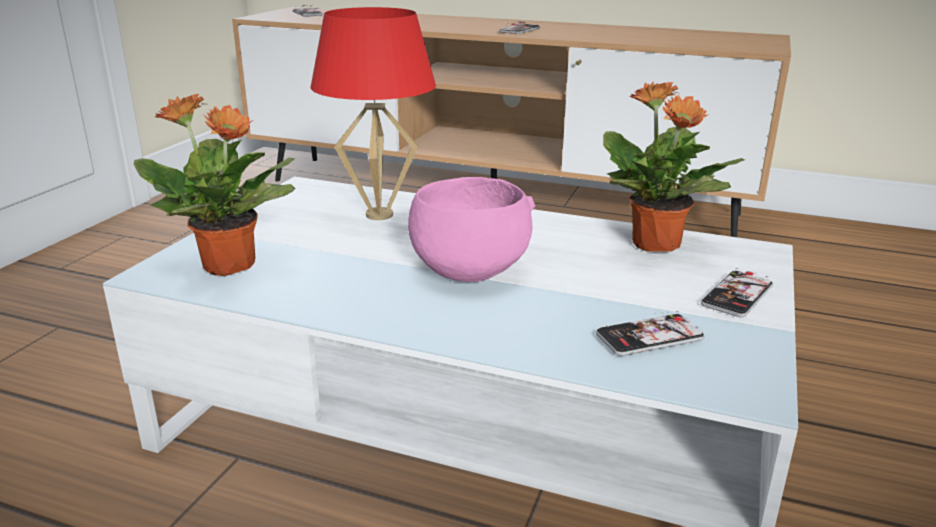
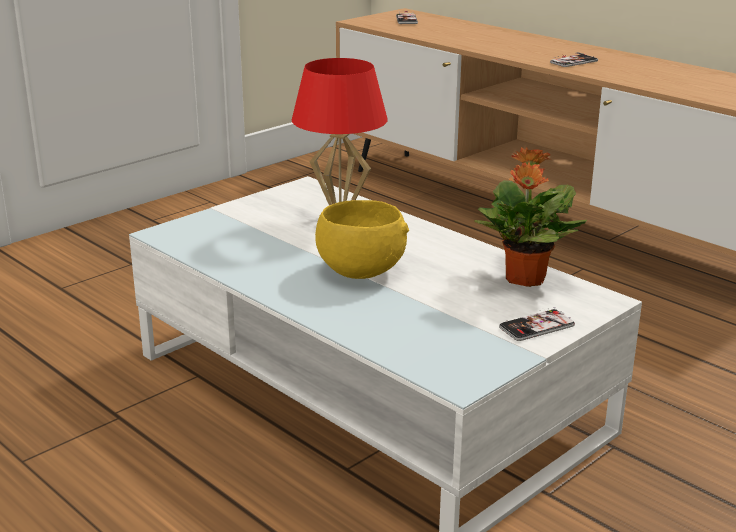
camera: 25 degrees right, 0 degrees up
potted plant [134,94,296,276] -> none
pink bowl [408,177,535,282] -> yellow bowl [315,200,409,279]
phone [596,311,704,356] -> none

